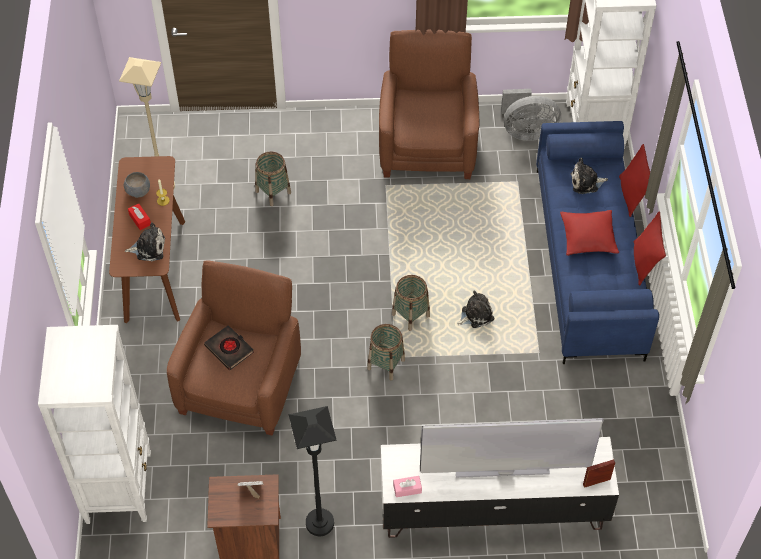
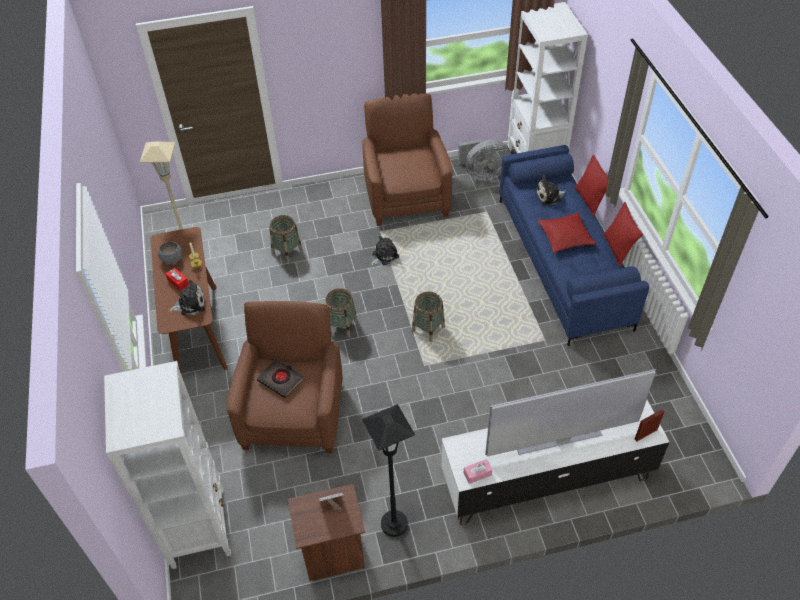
camera: 10 degrees left, 5 degrees down
basket [367,324,405,380] -> basket moved to [325,288,357,338]
plush toy [457,290,494,328] -> plush toy moved to [370,236,399,266]

